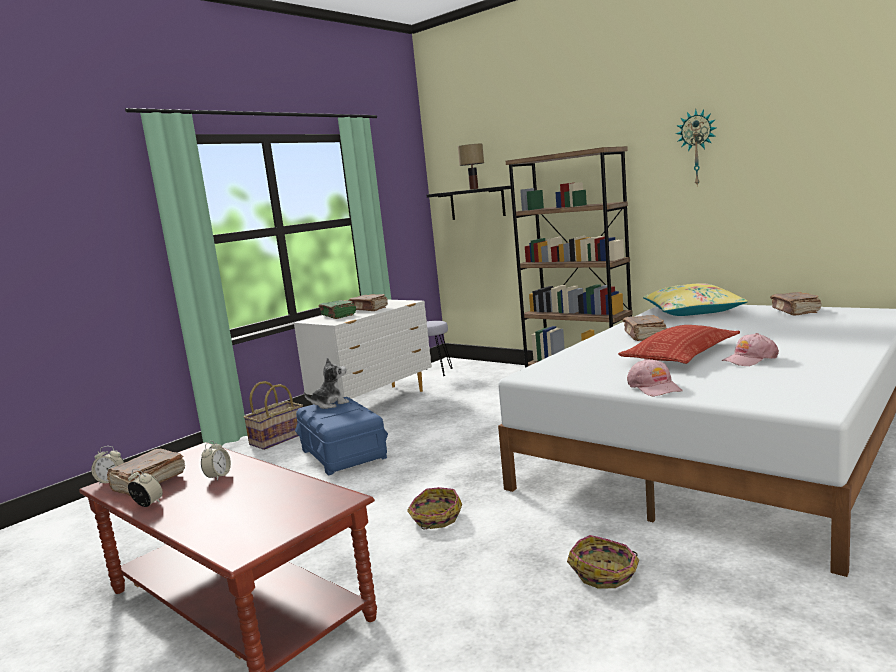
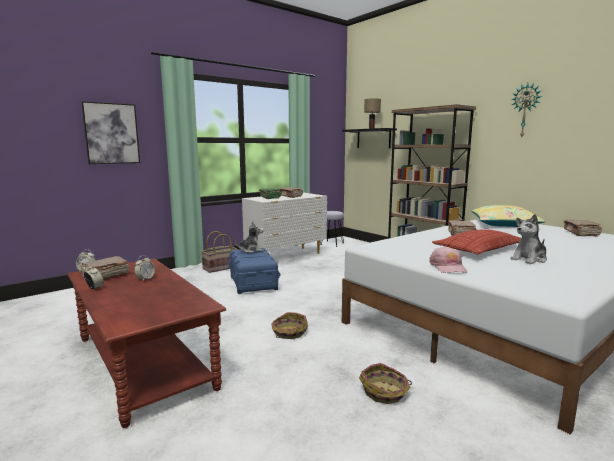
camera: 10 degrees right, 0 degrees up
pink cap [722,333,779,366] -> plush toy [510,214,547,264]
none -> picture [81,101,140,164]

